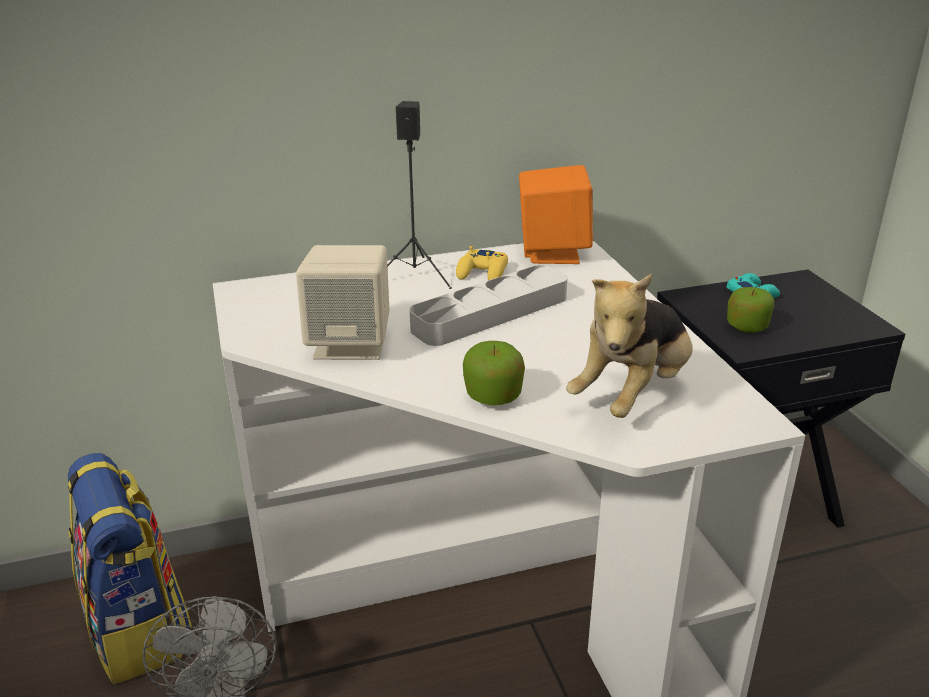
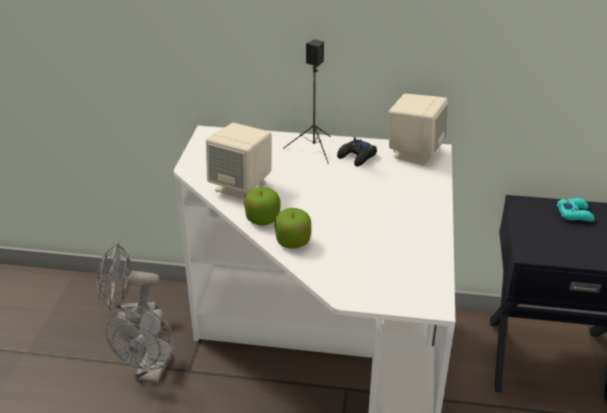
camera: 25 degrees right, 5 degrees up
backpack [67,453,192,684] -> grey fan [97,243,160,322]
grey tray [410,265,567,346] -> none
yellow game controller [456,246,508,280] -> black game controller [337,137,377,167]
orange speaker [519,165,594,264] -> beige speaker [389,94,448,166]
plush toy [566,274,693,418] -> none
apple [727,287,774,333] -> apple moved to [244,187,281,226]

